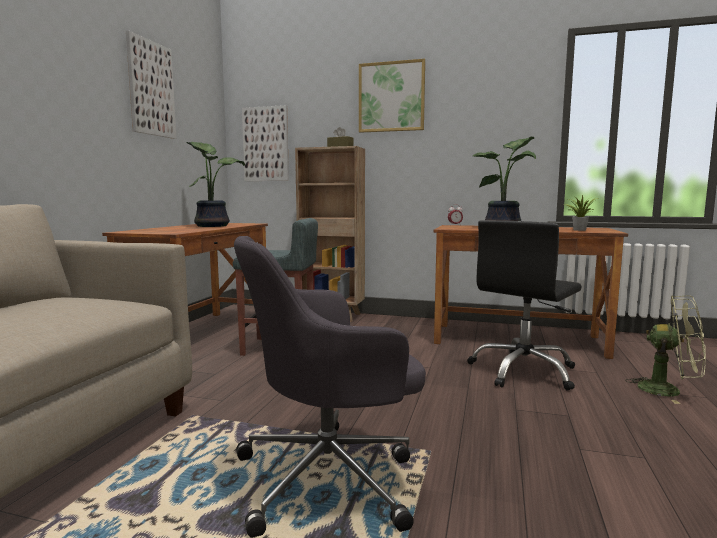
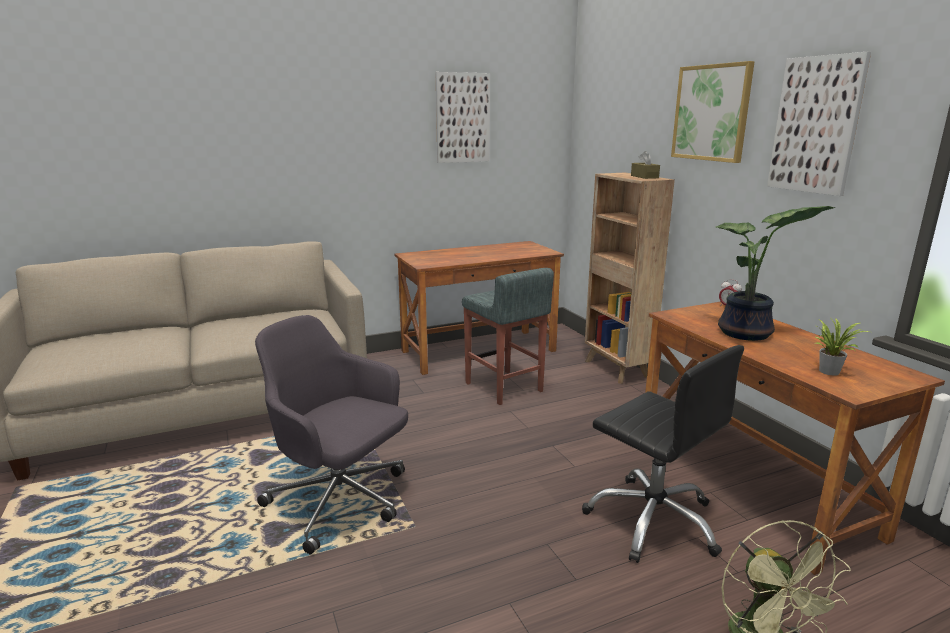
camera: 50 degrees right, 10 degrees up
potted plant [186,142,245,227] -> none
picture [242,105,289,181] -> picture moved to [767,52,871,196]
black office chair [468,220,582,391] -> black office chair turned 135 degrees counterclockwise [582,345,744,563]

